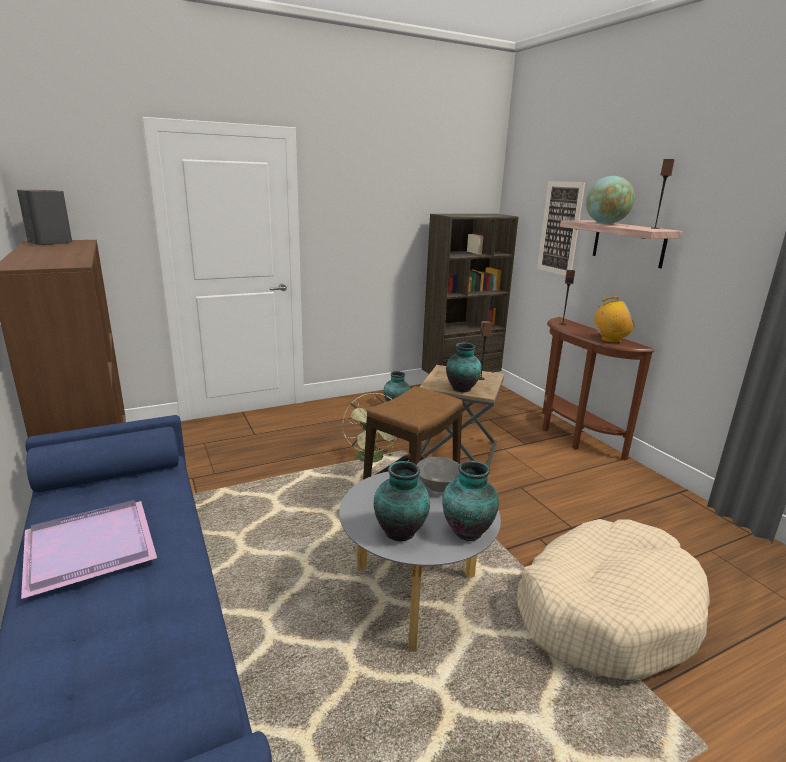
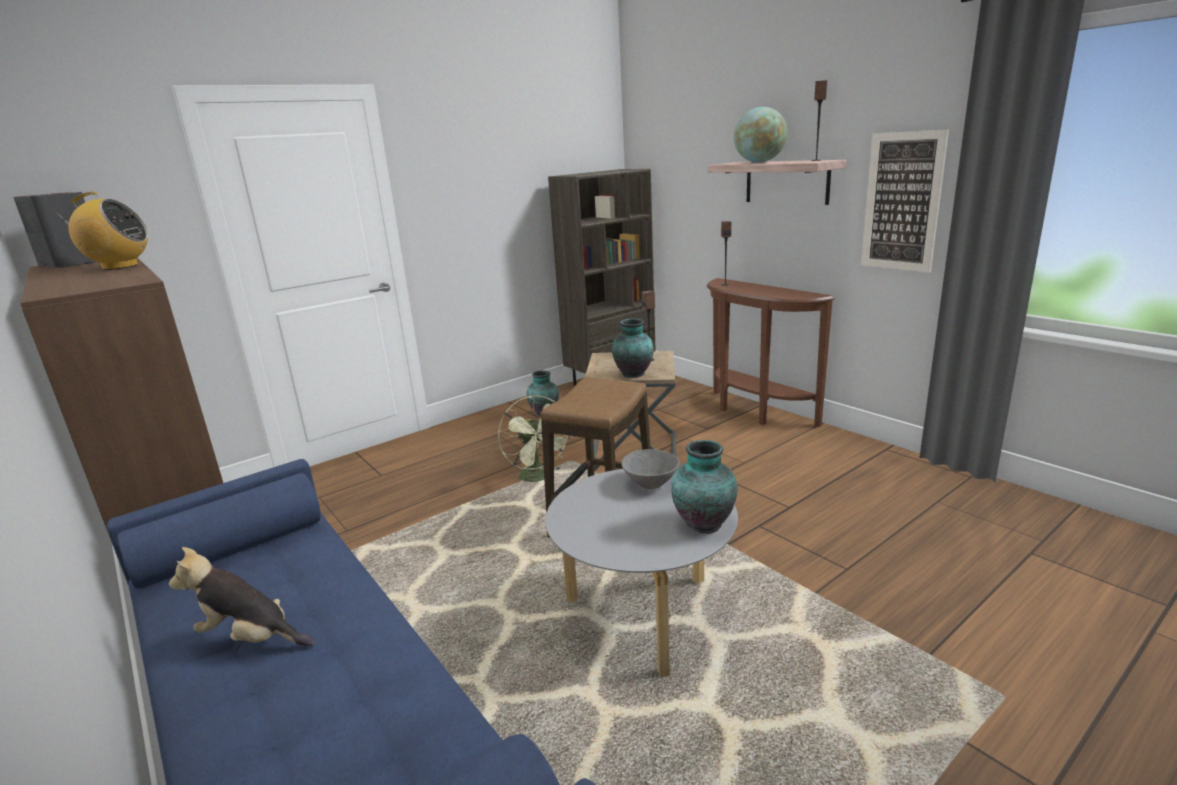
camera: 10 degrees left, 0 degrees up
purple tray [21,500,157,599] -> plush toy [169,547,316,646]
vase [374,461,430,541] -> none
beige dog bed [517,519,710,680] -> none
picture [537,181,585,276] -> picture moved to [861,130,949,273]
radio [594,296,635,343] -> radio moved to [54,192,149,270]

